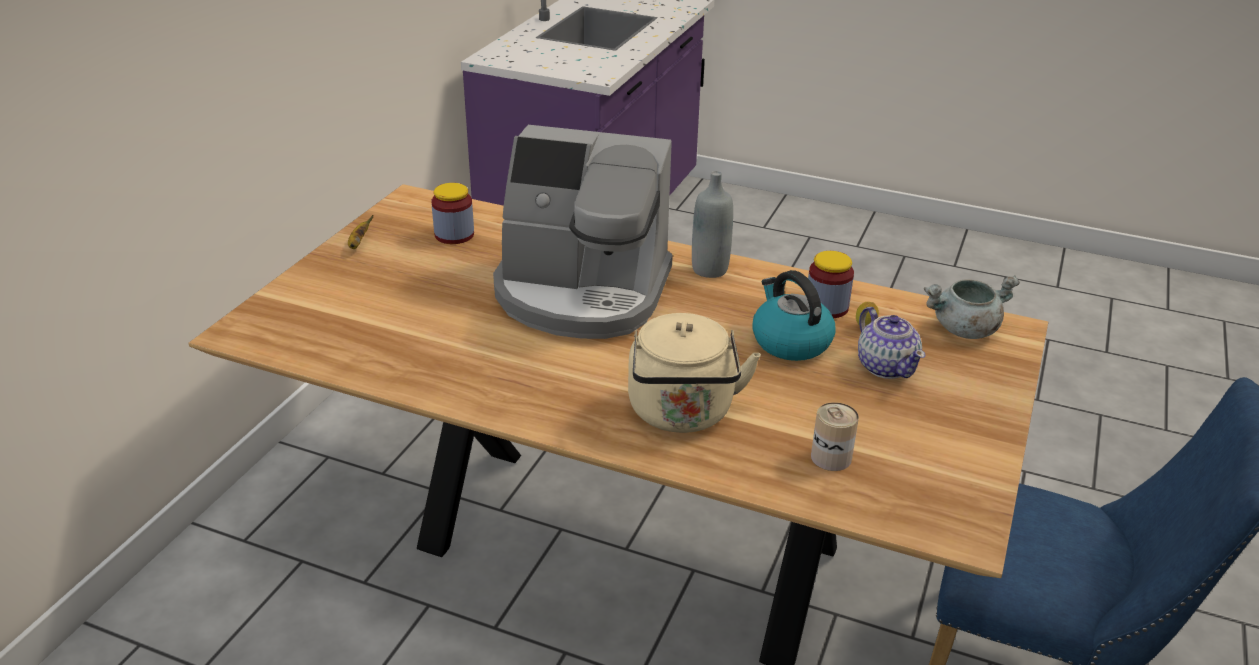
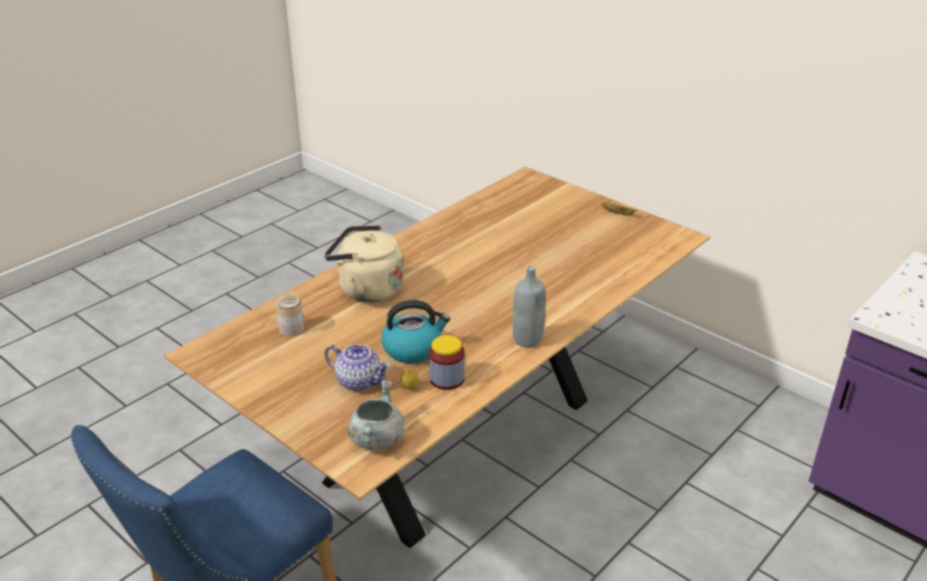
camera: 110 degrees right, 0 degrees up
jar [431,183,474,244] -> none
coffee machine [493,125,673,339] -> none
teapot [858,307,925,379] -> teapot turned 150 degrees counterclockwise [324,344,391,391]

